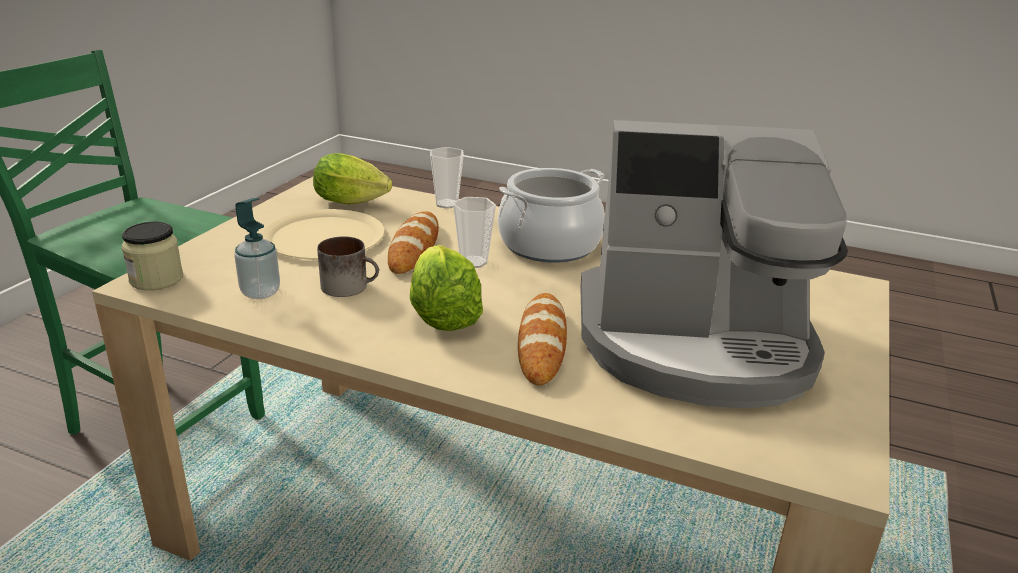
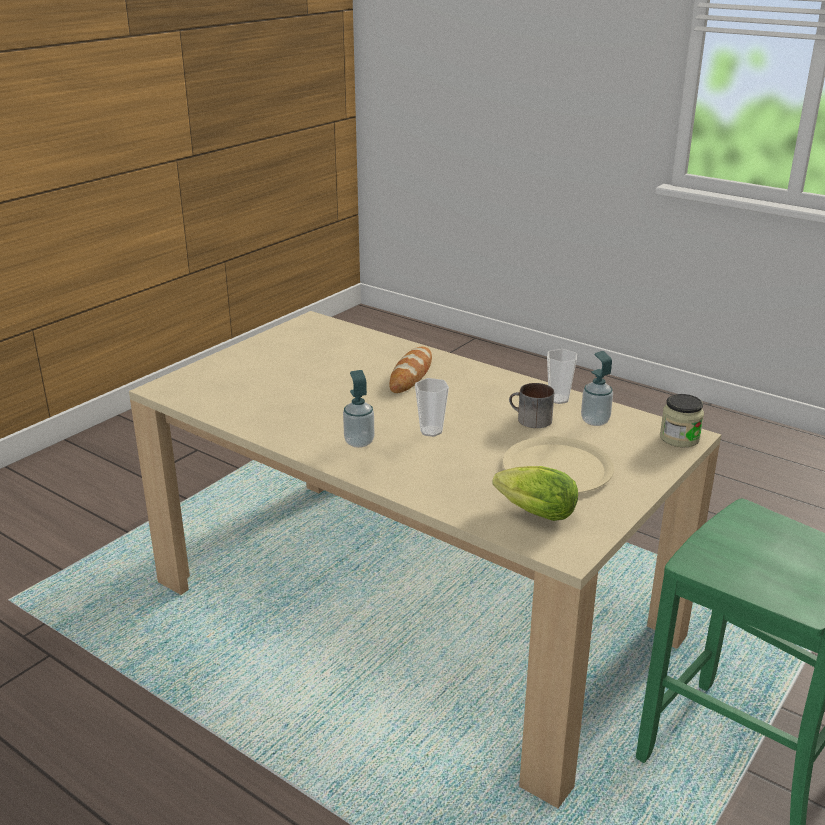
camera: 165 degrees left, 0 degrees up
bread [388,211,439,274] -> none
lettuce [410,245,483,331] -> none
cup [430,147,464,209] -> cup moved to [547,349,577,404]
cooking pot [498,168,605,263] -> soap dispenser [343,370,375,448]
coffee machine [580,120,848,408] -> none

